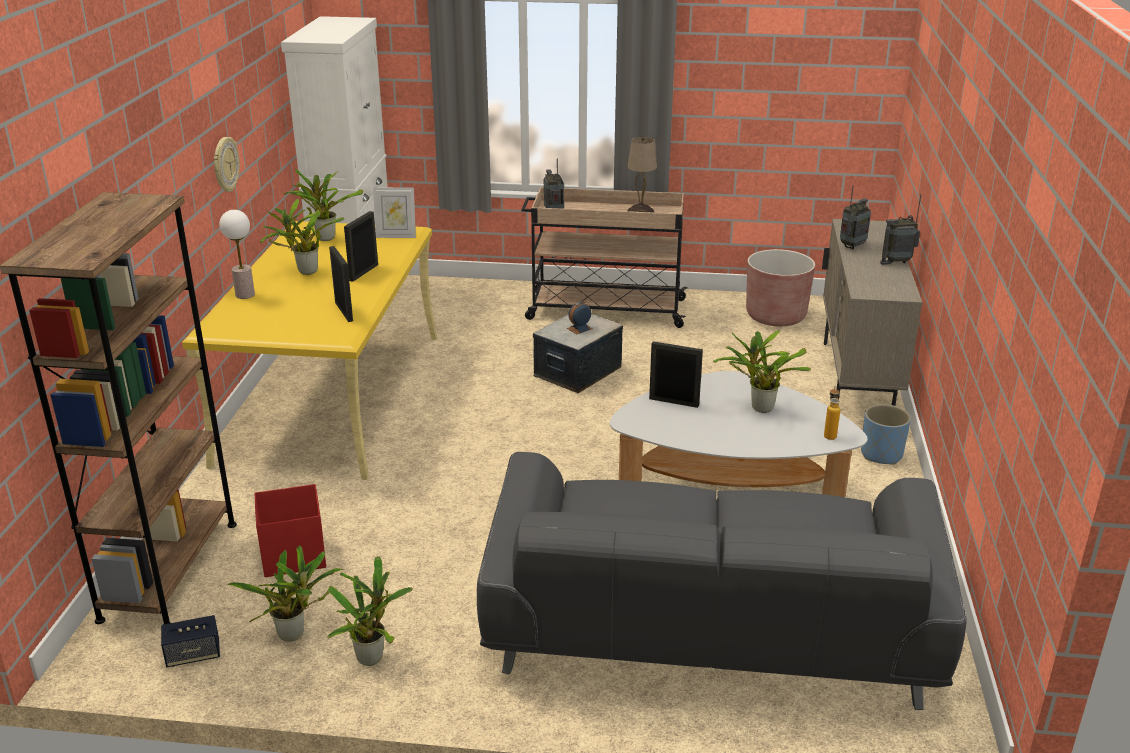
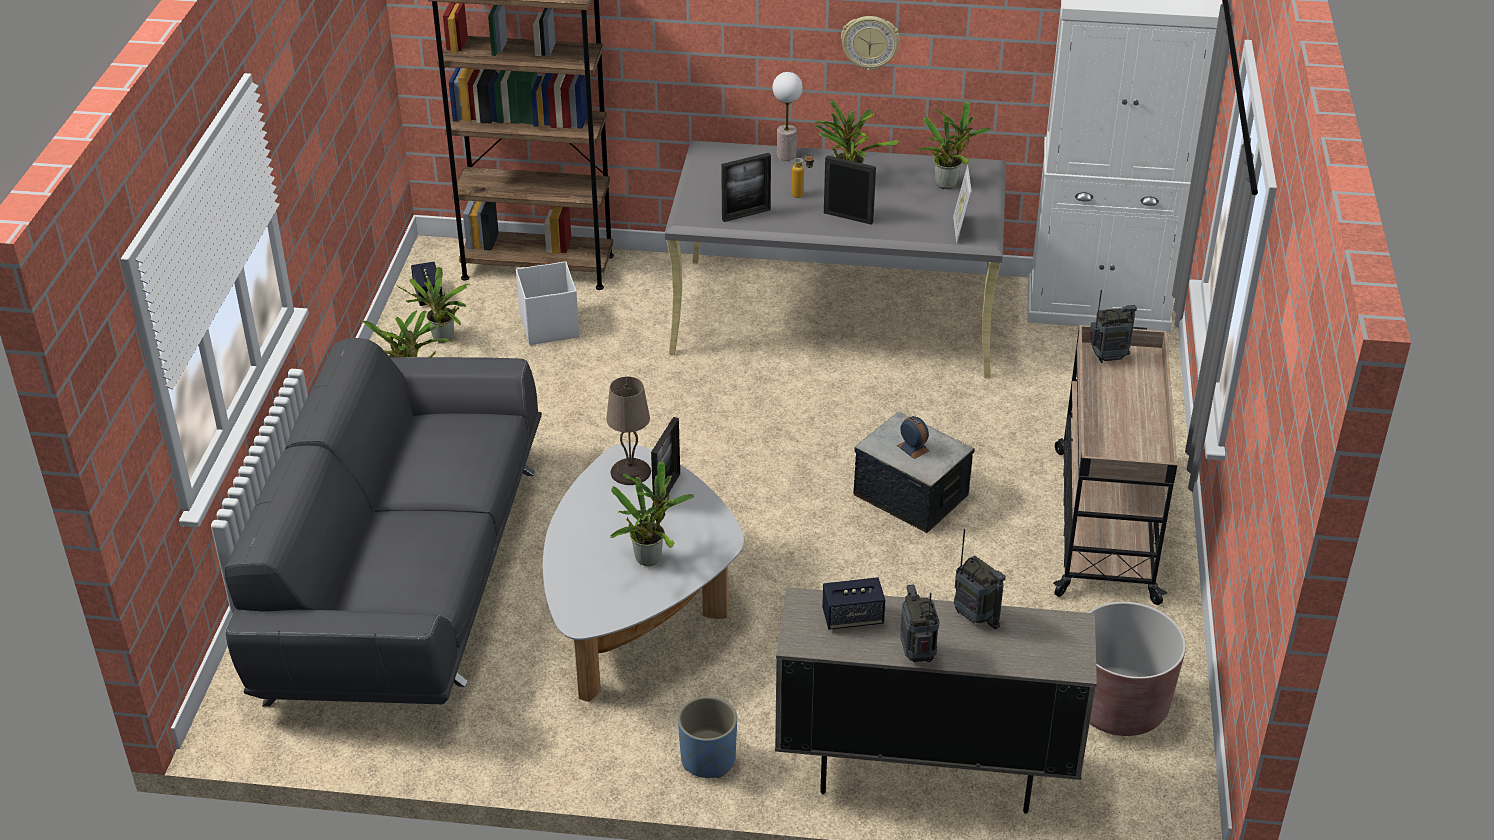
camera: 90 degrees right, 10 degrees up
yellow desk [182,221,437,480] -> grey desk [664,141,1006,378]
red storage box [254,484,326,577] -> white storage box [516,261,579,345]
beige table lamp [627,137,657,213] -> beige table lamp moved to [606,377,651,485]
bottle [824,386,840,440] -> bottle moved to [792,153,815,198]
none -> speaker [822,577,885,630]

